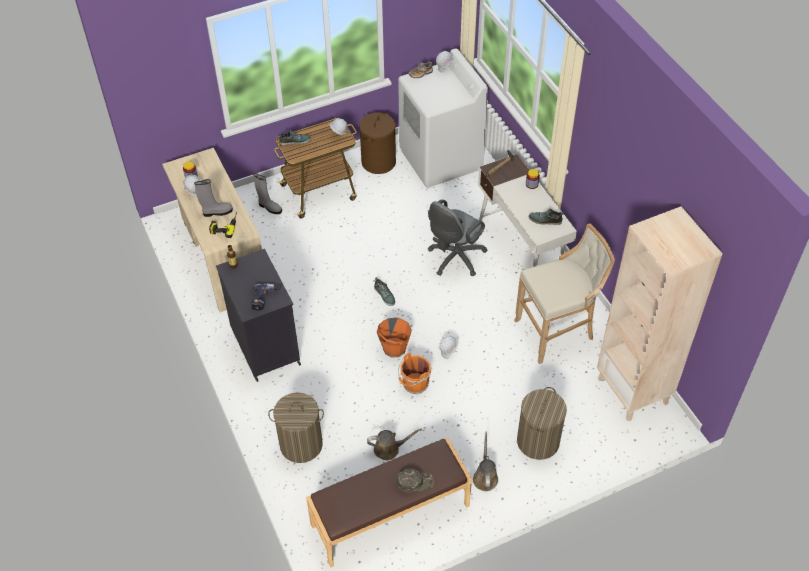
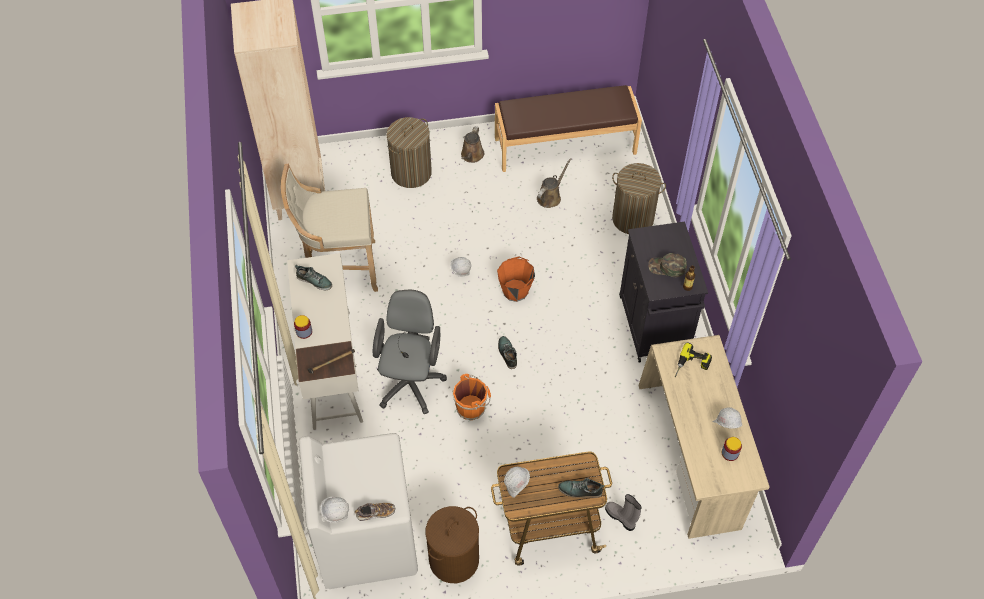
camera: 165 degrees left, 5 degrees up
grey boot [194,179,233,217] -> none
power drill [251,283,281,311] -> none
brown watering can [367,428,422,460] -> brown watering can turned 120 degrees clockwise [537,158,571,208]
green cap [397,469,434,493] -> green cap moved to [648,253,687,277]
orange bucket [398,353,432,394] -> orange bucket moved to [452,374,491,420]
grey office chair [428,200,488,276] -> grey office chair turned 45 degrees counterclockwise [373,290,447,414]

